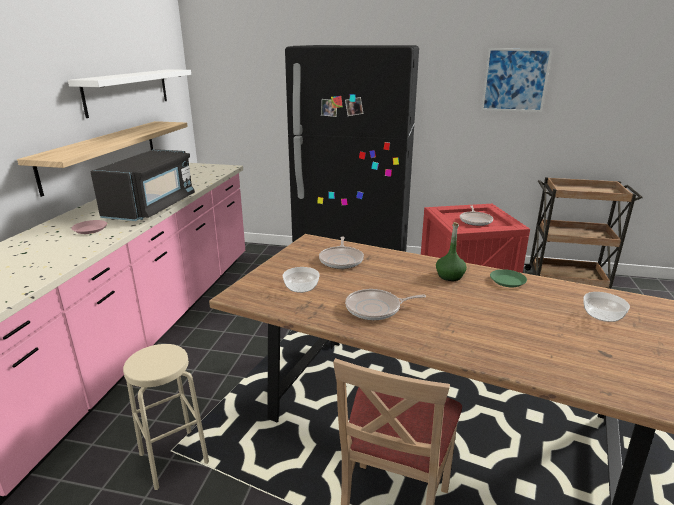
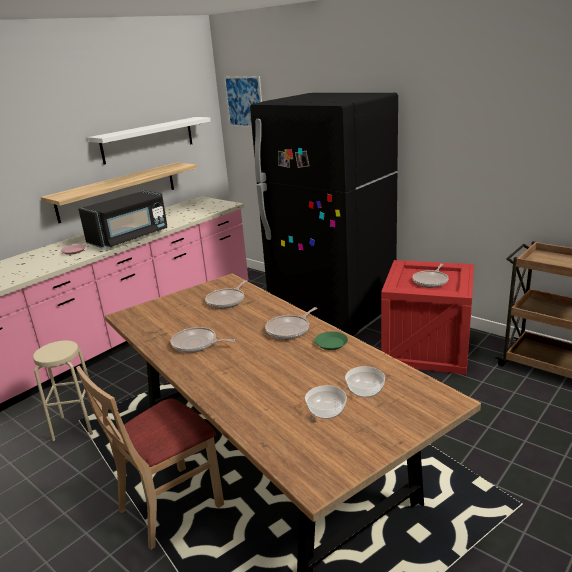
camera: 30 degrees right, 0 degrees up
bowl [283,267,320,293] -> bowl moved to [305,385,347,419]
green bottle [436,222,467,281] -> frying pan [265,307,317,339]
picture [481,48,552,112] -> picture moved to [224,76,262,128]

